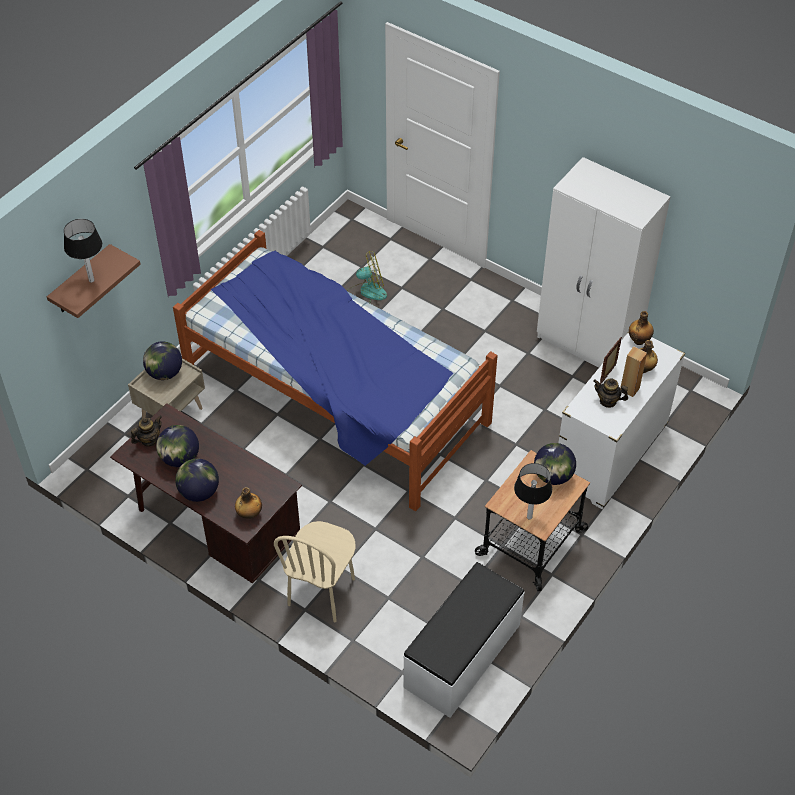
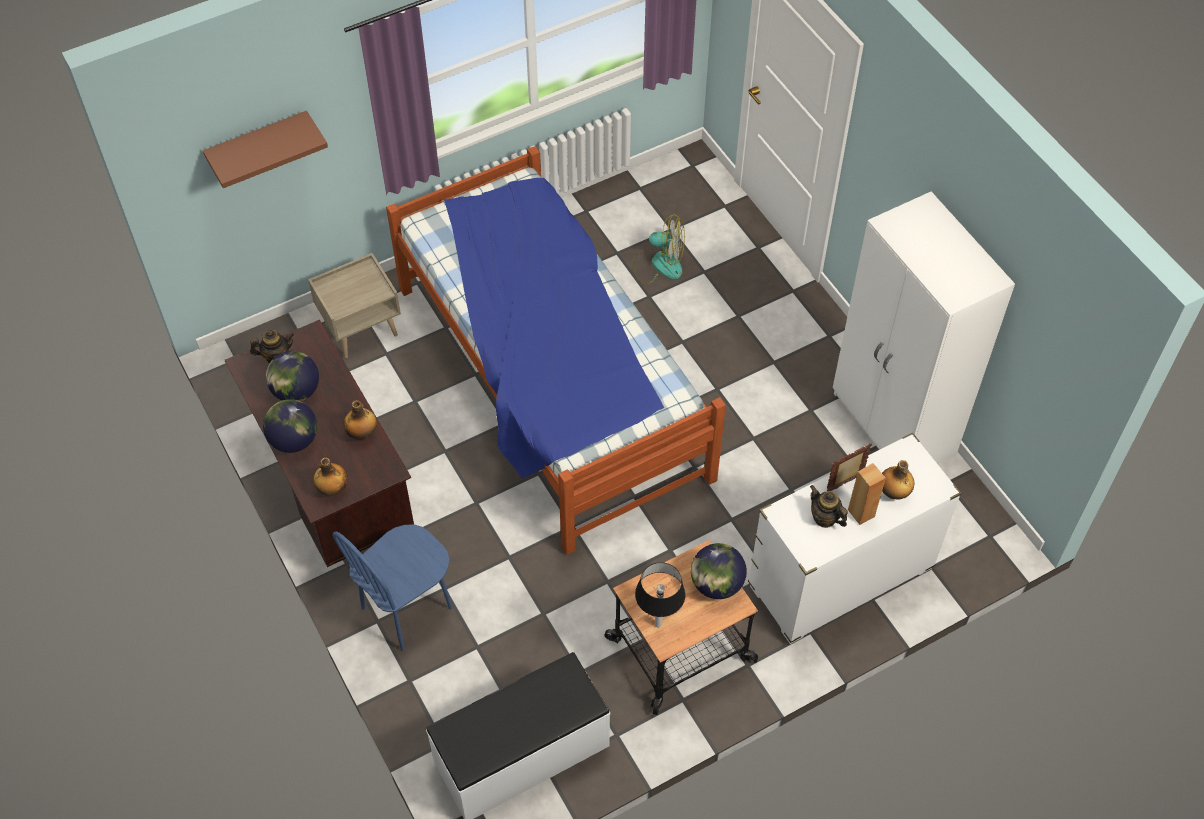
camera: 25 degrees right, 5 degrees up
table lamp [64,219,102,283] -> none
globe [143,341,182,380] -> none
beige chair [274,521,356,622] -> blue chair [333,524,452,651]
bottle [629,311,654,345] -> bottle moved to [343,400,377,441]

